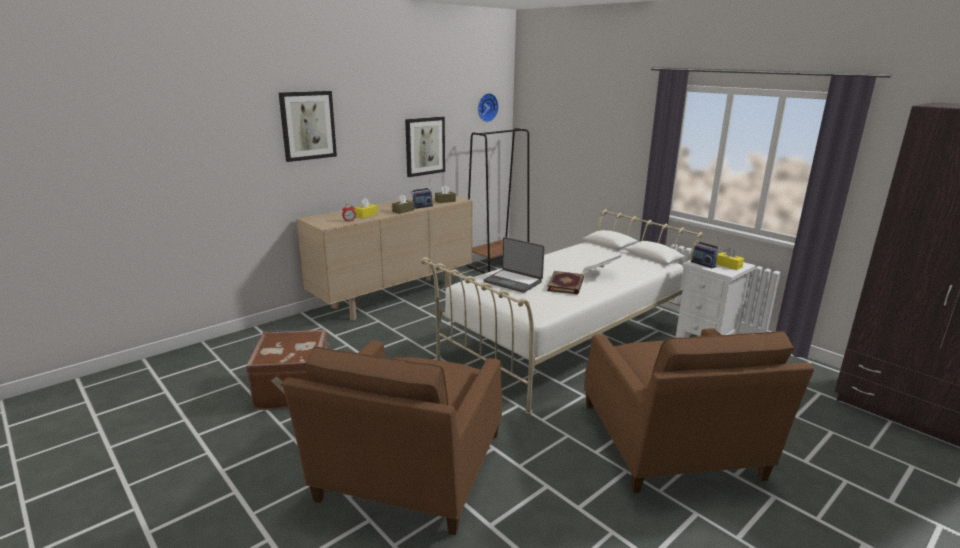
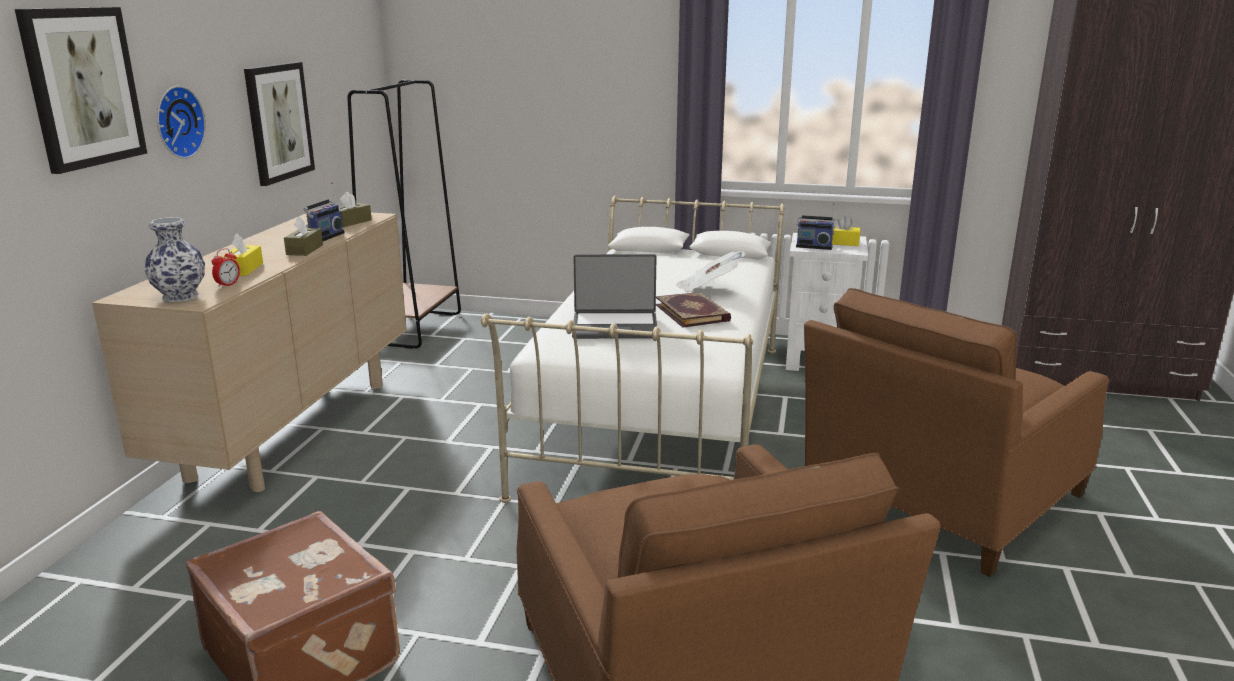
camera: 35 degrees left, 0 degrees up
wall clock [478,93,499,122] -> wall clock moved to [157,86,206,159]
brown armchair [584,328,814,493] -> brown armchair turned 90 degrees clockwise [804,288,1109,577]
none -> vase [145,217,205,302]

